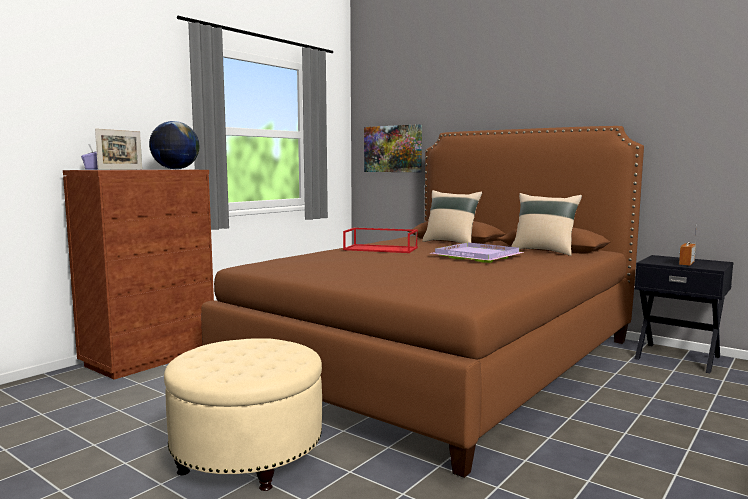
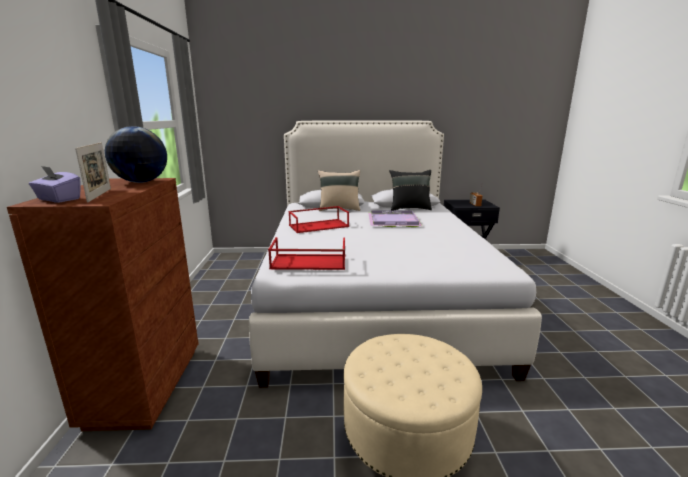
camera: 40 degrees left, 10 degrees up
brown bed [201,126,644,478] -> white bed [249,120,542,388]
picture [364,124,422,172] -> none
beige pillow [511,193,582,256] -> black pillow [389,170,432,210]
none -> red tray [268,237,345,270]

